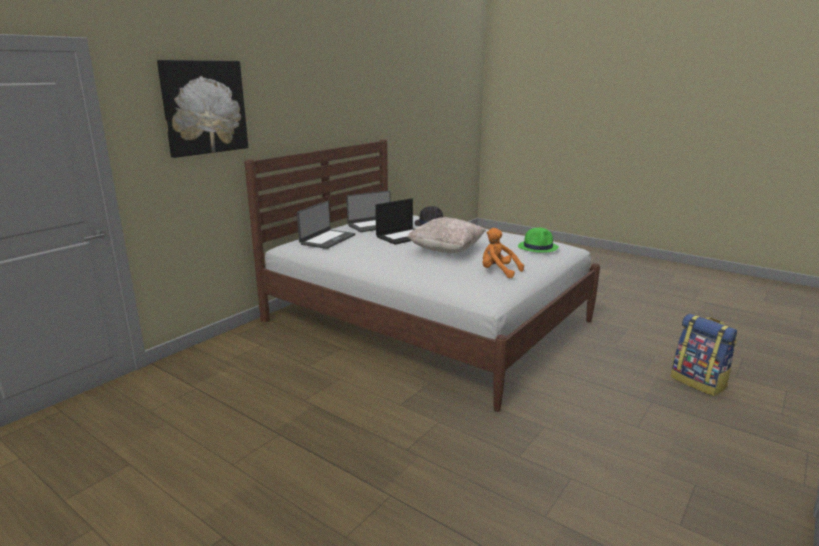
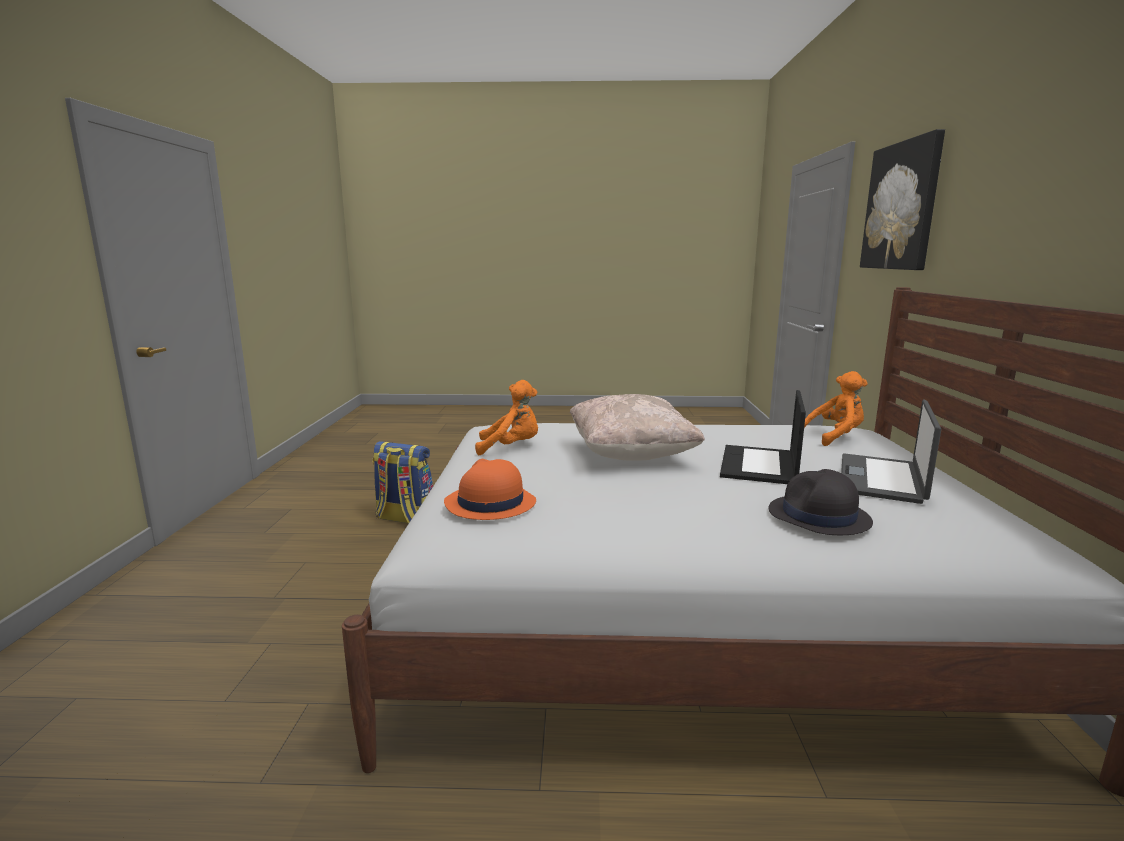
camera: 145 degrees right, 5 degrees down
laptop [297,201,356,249] -> orange plush toy [804,371,868,446]
green hat [518,228,559,253] -> orange hat [444,459,536,520]
backpack [671,314,737,396] -> backpack moved to [372,441,433,523]

